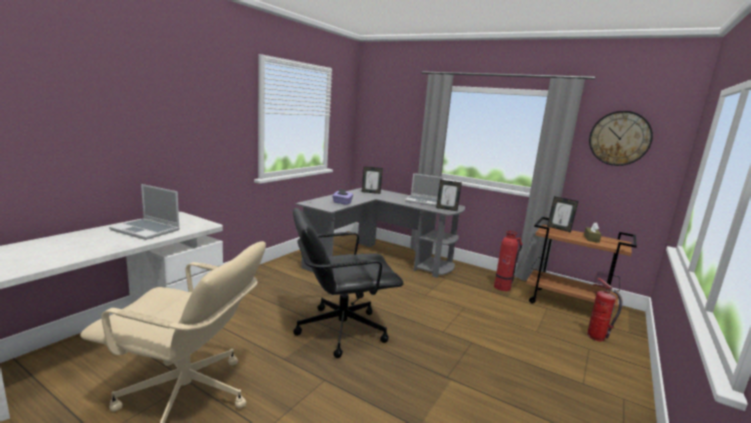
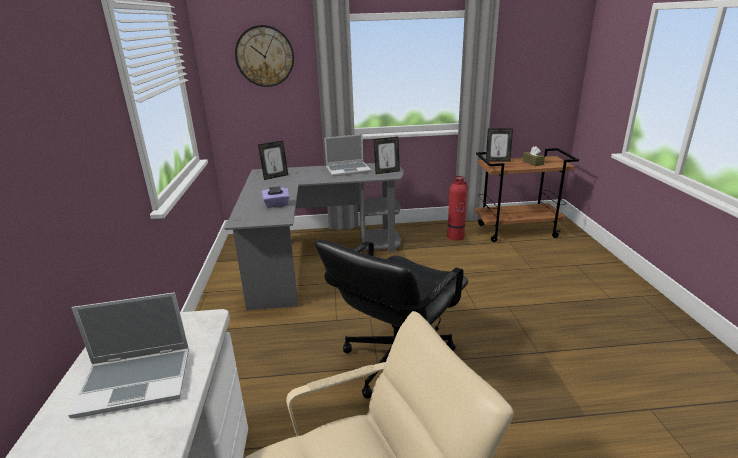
camera: 35 degrees left, 10 degrees up
fire extinguisher [587,278,622,341] -> none
wall clock [589,111,653,166] -> wall clock moved to [235,25,294,87]

